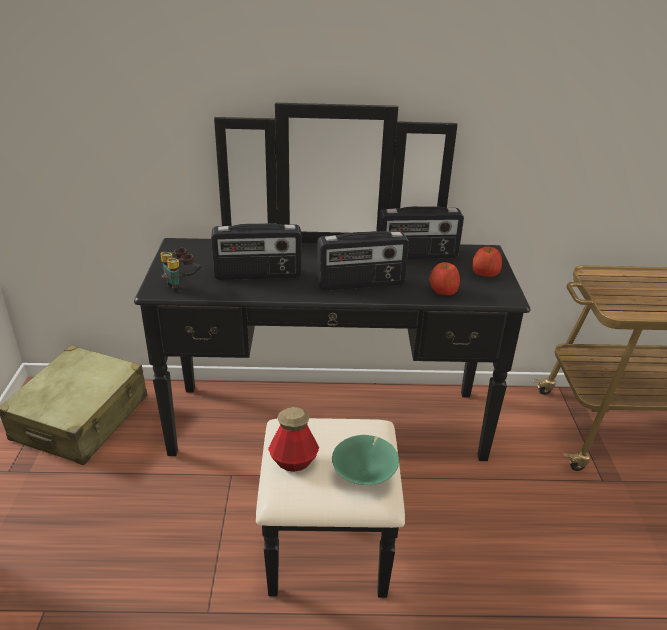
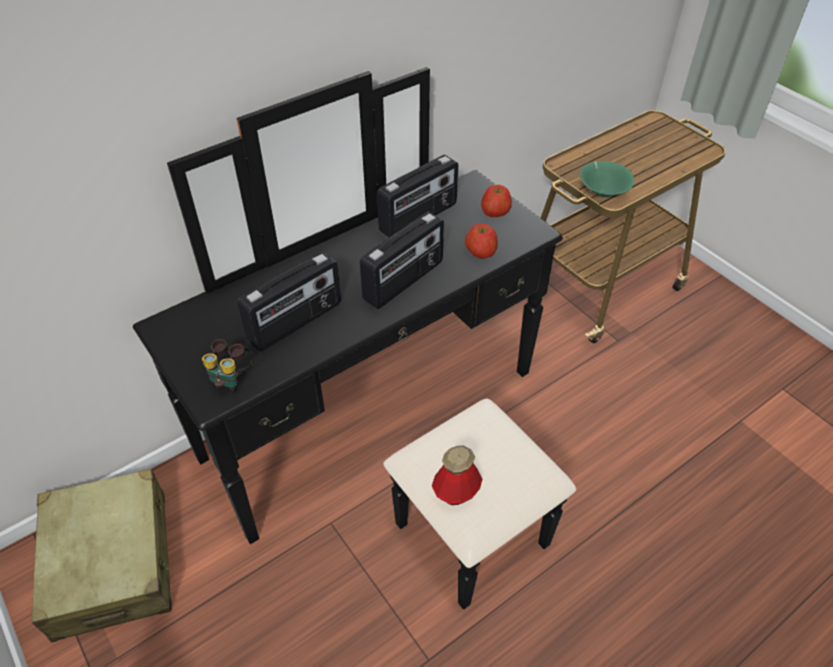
camera: 35 degrees left, 15 degrees up
green bowl [332,435,399,485] -> green bowl moved to [580,161,634,197]

